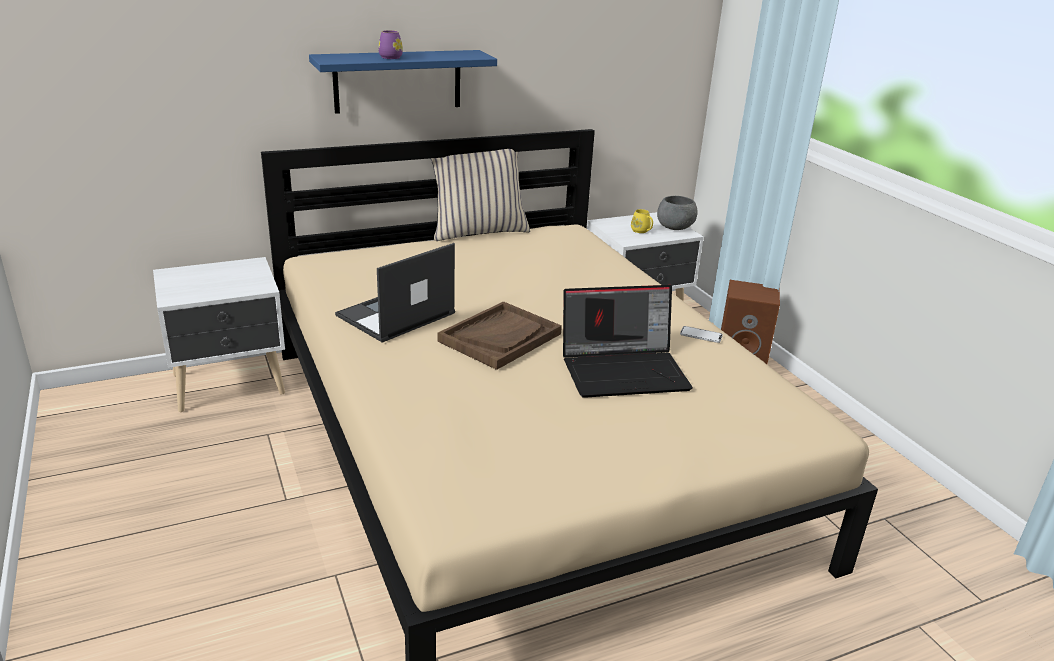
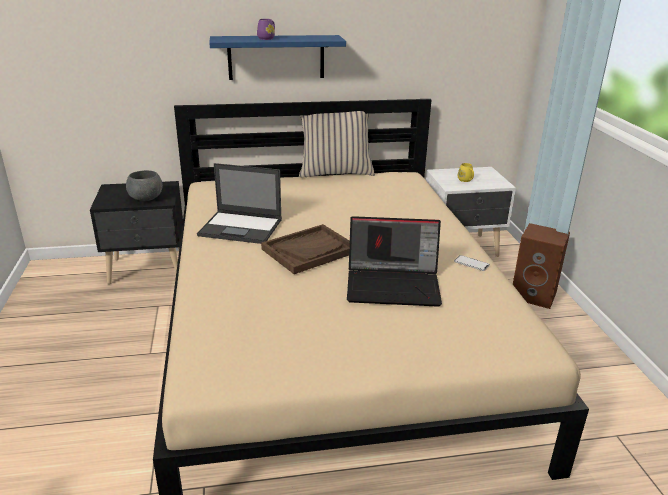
camera: 15 degrees right, 0 degrees up
white nightstand [153,257,285,412] -> black nightstand [90,181,183,284]
laptop [335,243,455,343] -> laptop turned 135 degrees counterclockwise [197,163,282,244]
grey bowl [657,196,697,230] -> grey bowl moved to [126,170,163,201]

